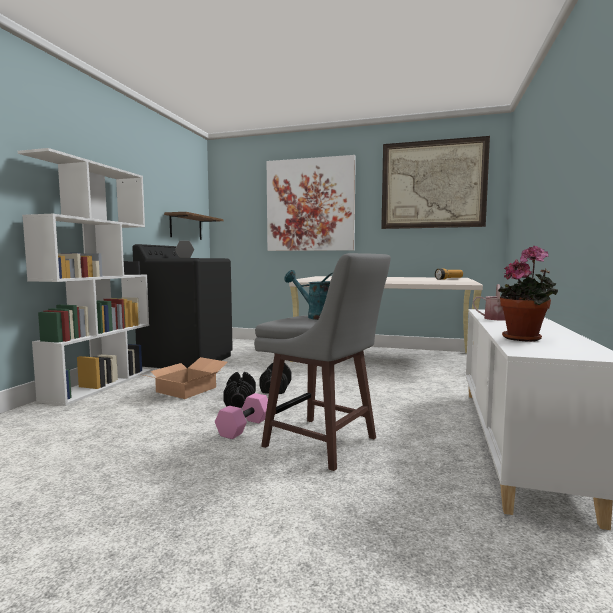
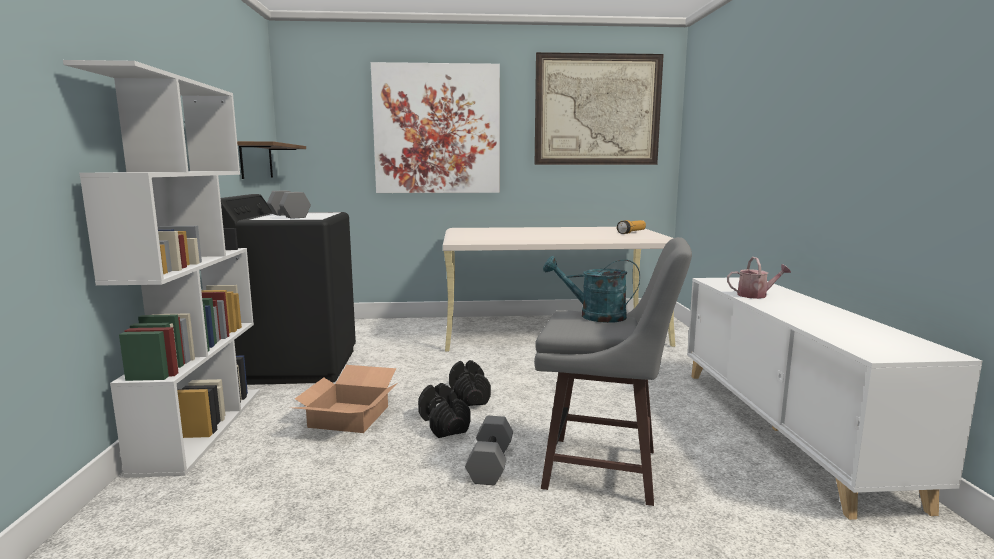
camera: 20 degrees left, 5 degrees up
pink dumbbell [215,393,268,439] -> grey dumbbell [465,416,513,485]
potted plant [498,246,558,342] -> none

